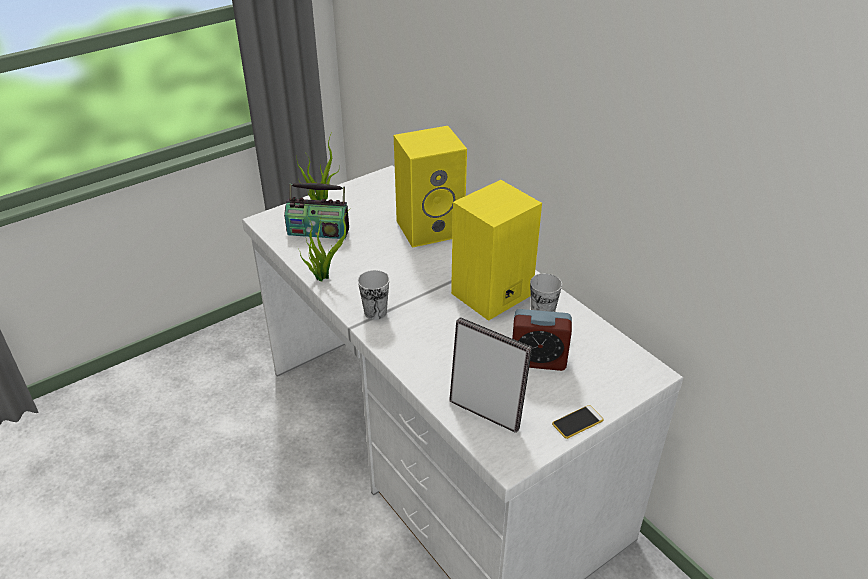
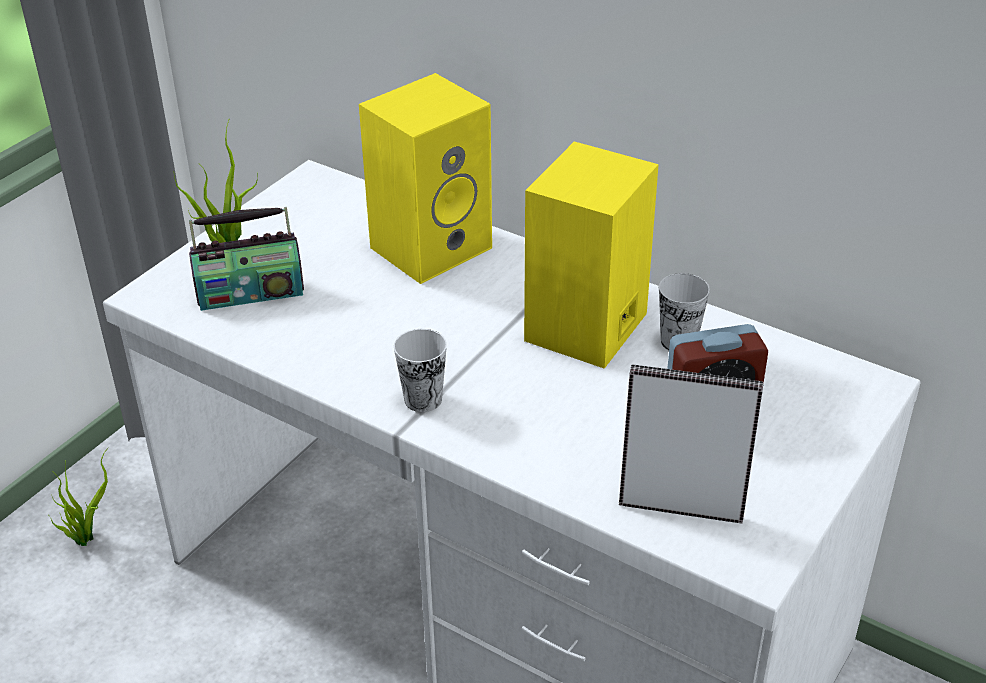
camera: 20 degrees left, 0 degrees up
potted plant [299,208,351,281] -> potted plant moved to [49,447,109,546]
phone [552,405,604,439] -> none

